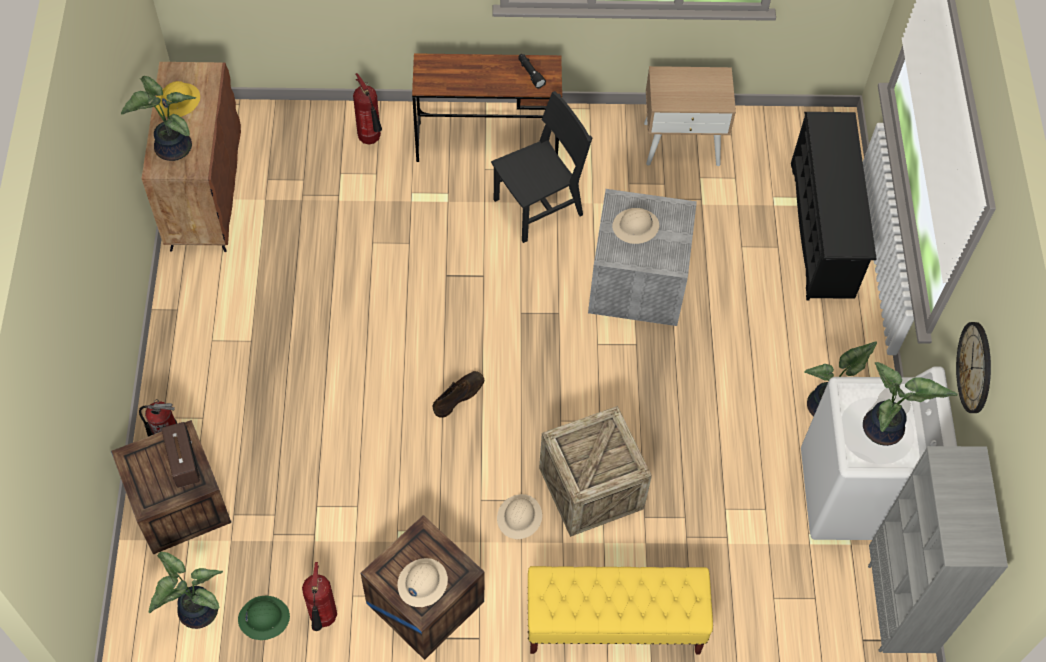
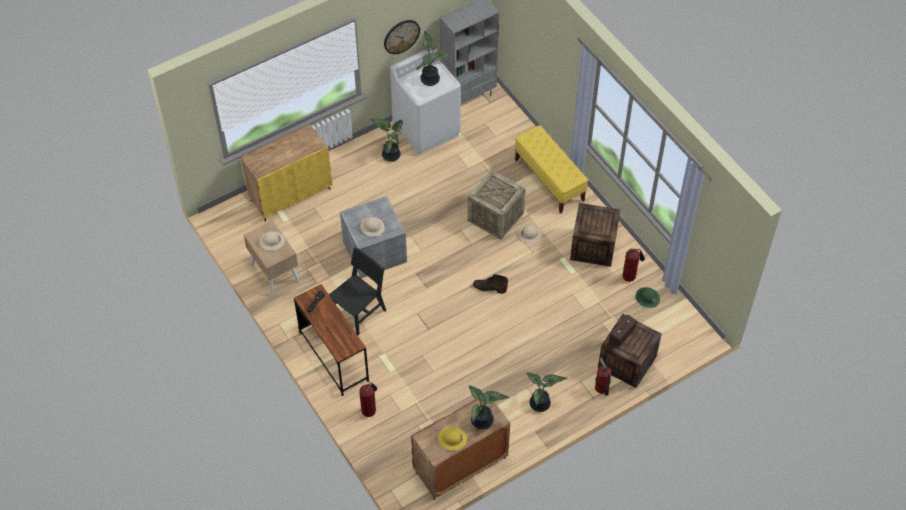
camera: 120 degrees left, 5 degrees down
potted plant [149,552,223,629] -> potted plant moved to [526,372,567,412]
beige hard hat [398,558,448,607] -> beige hard hat moved to [259,231,285,251]
black chair [491,91,592,243] -> black chair turned 105 degrees clockwise [329,247,386,335]
black shoe rack [791,112,876,301] -> yellow cabinet [241,124,332,221]

